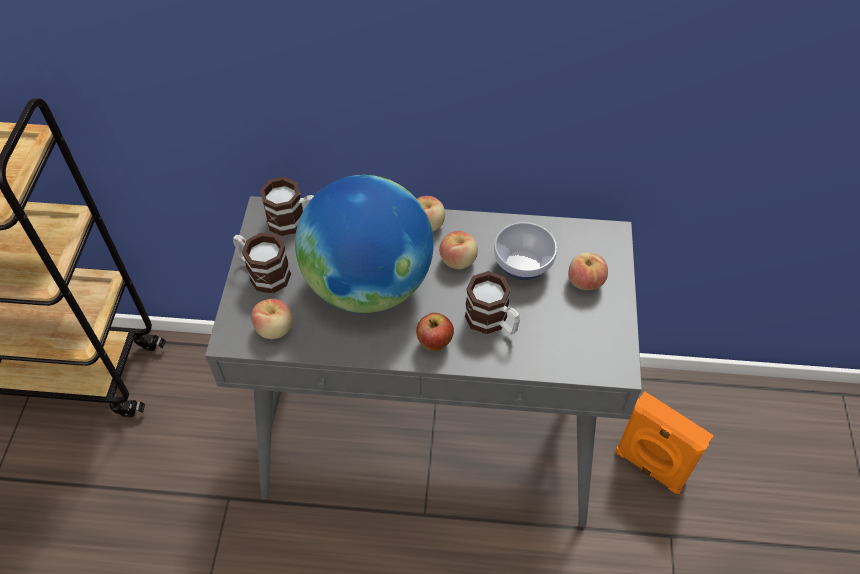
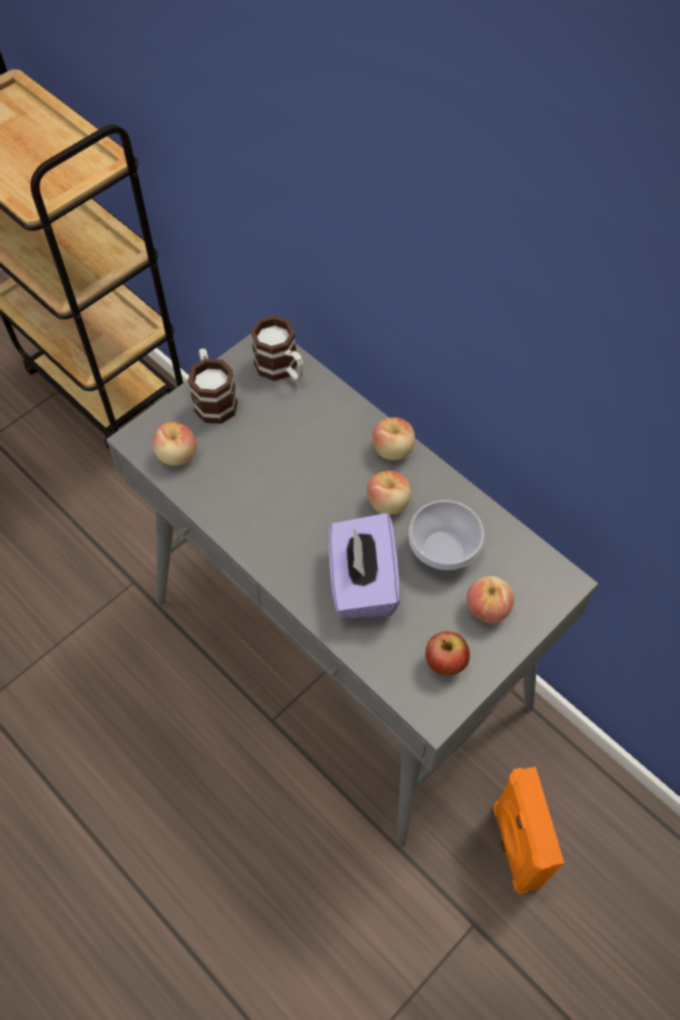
camera: 40 degrees right, 5 degrees up
globe [295,175,434,313] -> none
apple [416,313,454,351] -> apple moved to [425,632,470,676]
mug [465,271,520,335] -> purple tissue box [329,513,400,619]

